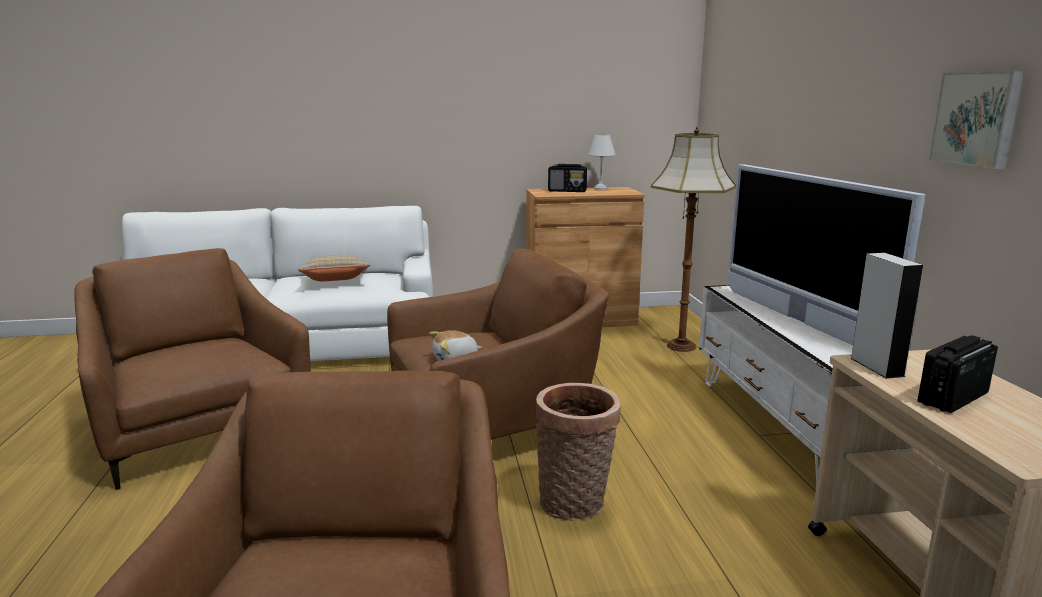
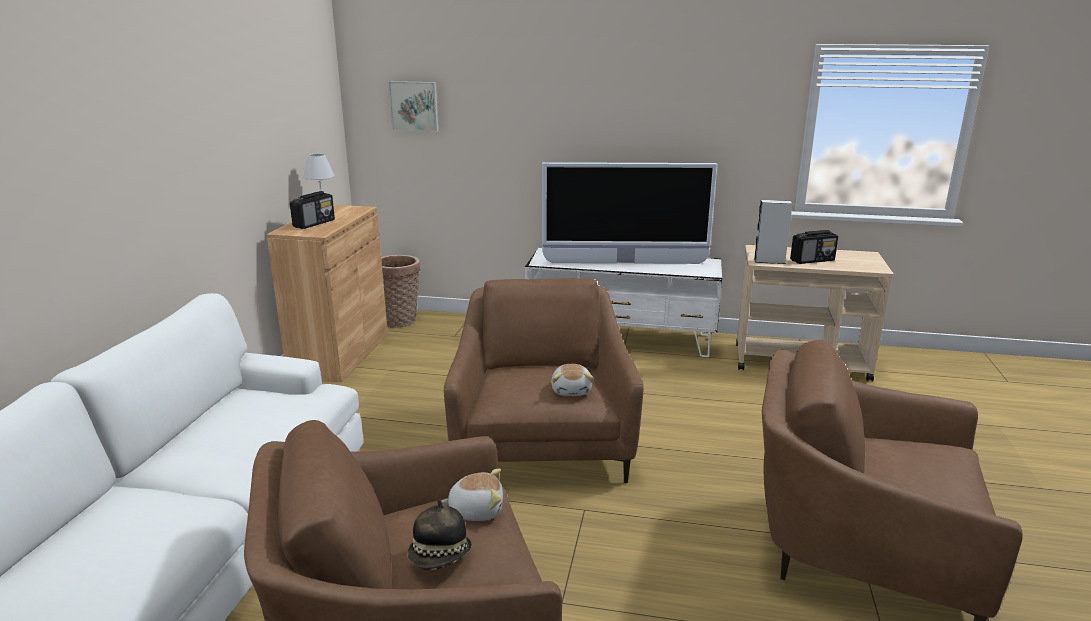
camera: 70 degrees left, 5 degrees up
beige pillow [298,255,370,281] -> none
basket [535,383,621,521] -> basket moved to [381,255,420,328]
floor lamp [651,127,736,352] -> none
radio [918,335,998,413] -> radio turned 90 degrees counterclockwise [790,230,838,264]
picture [929,71,1024,169] -> picture moved to [389,81,439,131]
none -> hat [407,500,472,570]
none -> plush toy [441,469,503,521]

